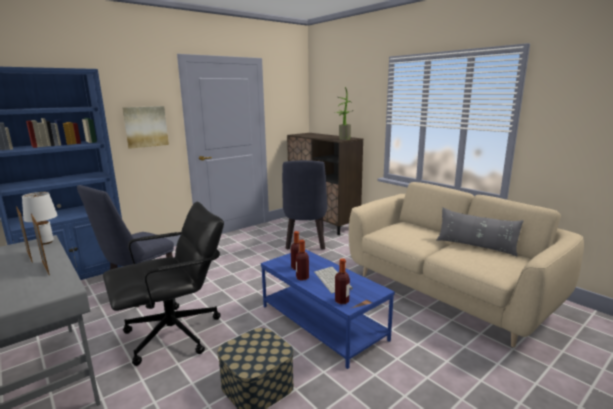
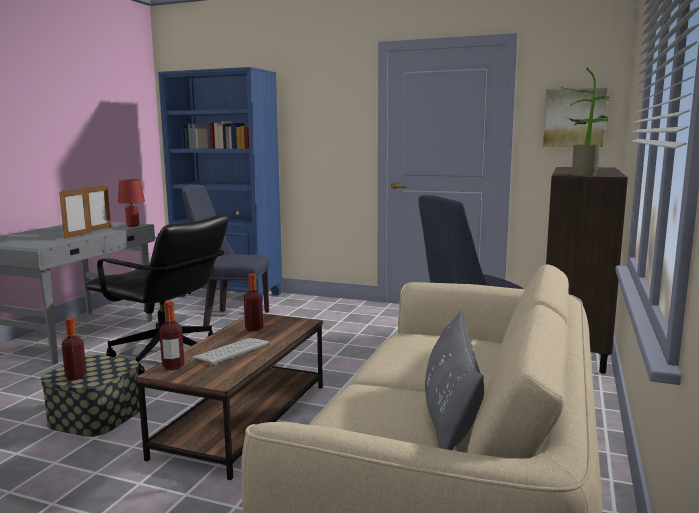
camera: 60 degrees right, 5 degrees down
white table lamp [22,192,57,245] -> red table lamp [118,179,145,227]
picture [122,106,169,149] -> picture moved to [543,88,608,147]
blue coffee table [261,249,395,369] -> brown coffee table [136,314,323,480]
bottle [296,240,309,281] -> bottle moved to [62,318,87,380]

